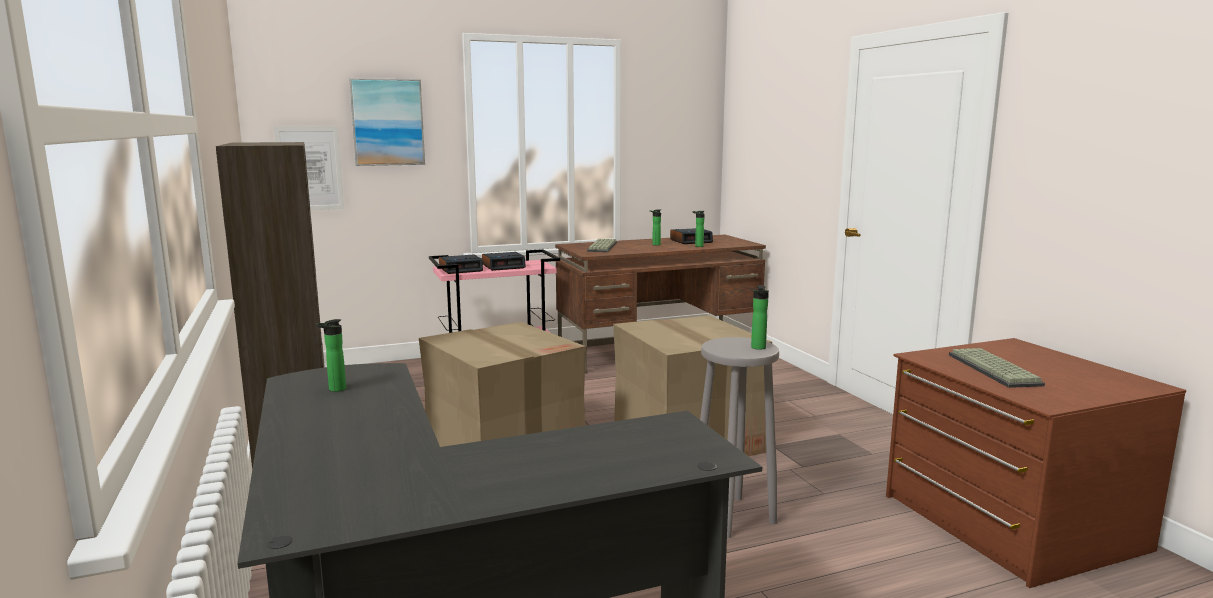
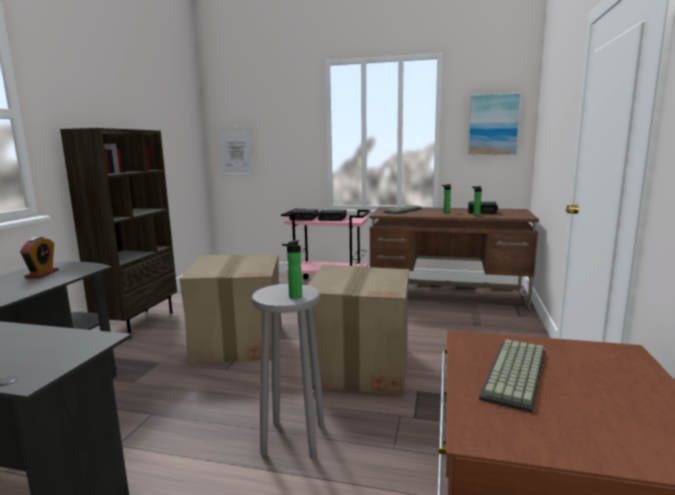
camera: 35 degrees right, 0 degrees up
bottle [316,319,346,392] -> alarm clock [20,237,59,278]
picture [349,78,425,166] -> picture moved to [468,92,522,155]

